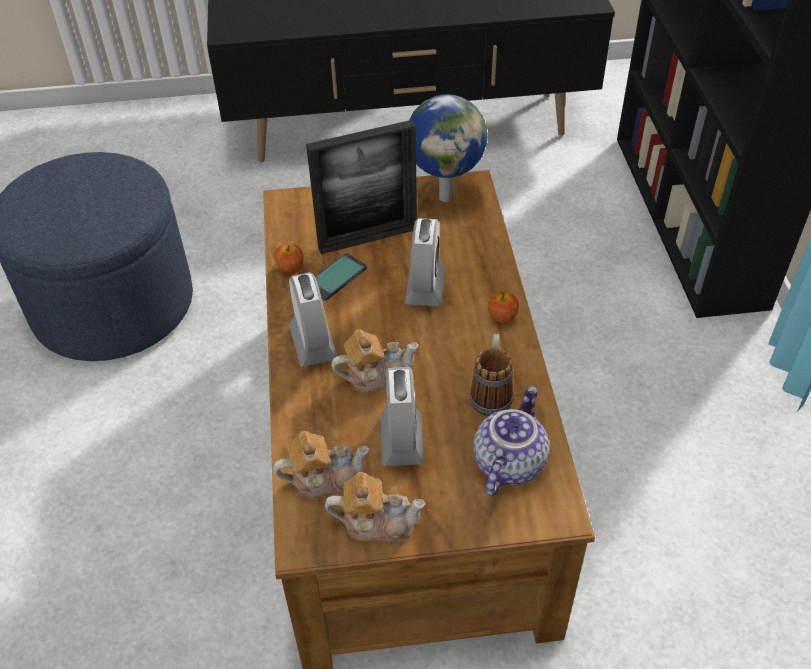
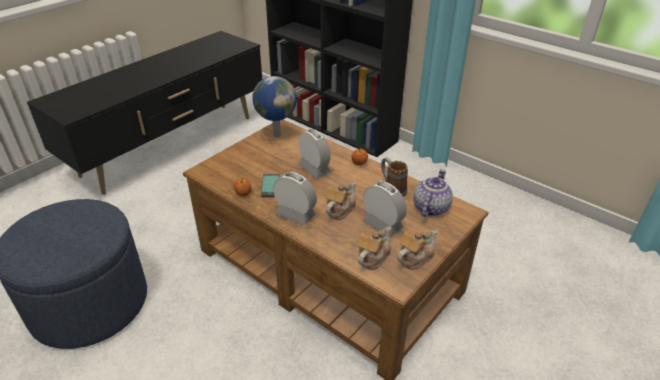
camera: 45 degrees left, 10 degrees down
picture frame [306,120,417,254] -> none
teapot [473,386,549,496] -> teapot turned 45 degrees clockwise [414,169,453,217]

